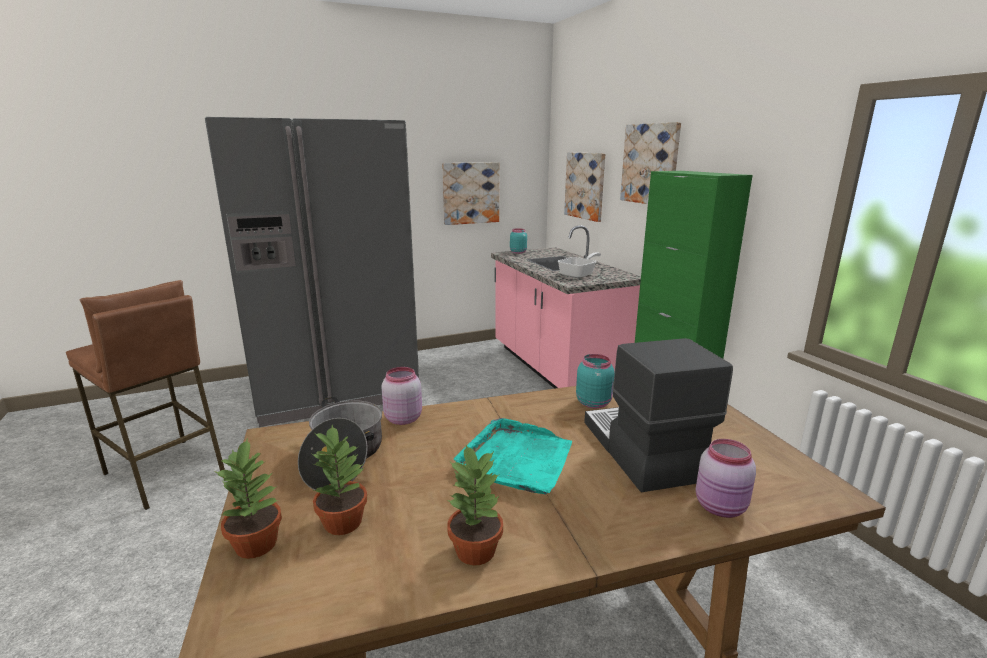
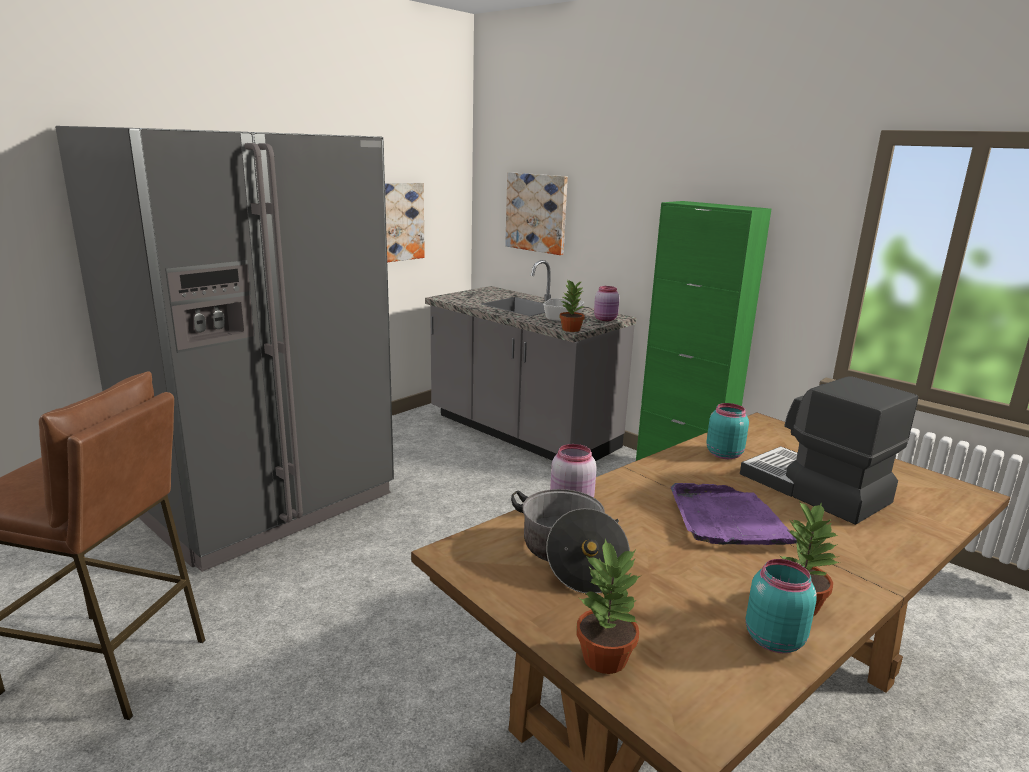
camera: 25 degrees left, 0 degrees up
potted plant [312,425,367,535] -> potted plant moved to [560,280,585,332]
turquoise tray [454,418,572,495] -> purple tray [671,483,797,545]
pink counter [491,225,641,388] -> grey counter [425,260,636,461]
turquoise jar [510,228,527,254] -> turquoise jar moved to [745,559,817,653]
picture [620,122,681,204] -> none
pink jar [696,439,756,518] -> pink jar moved to [594,286,619,321]

